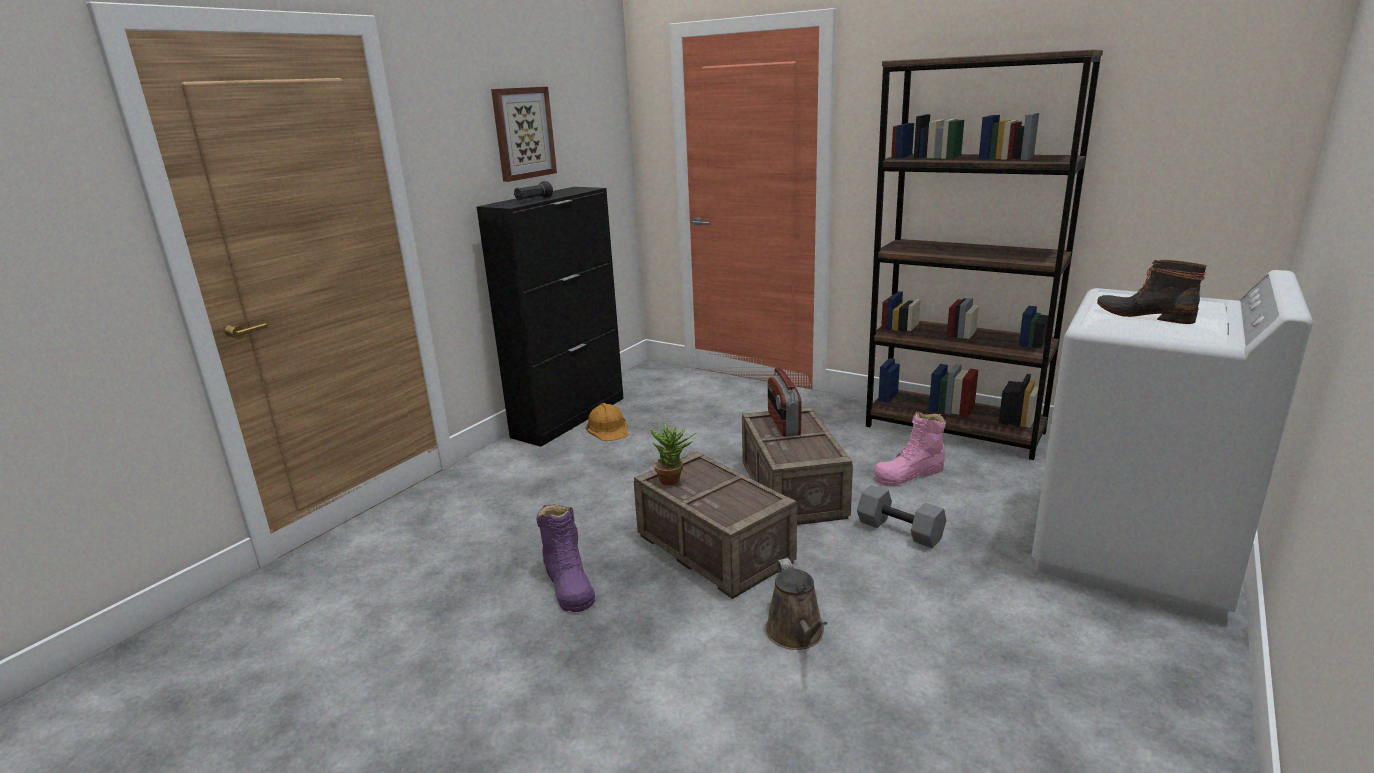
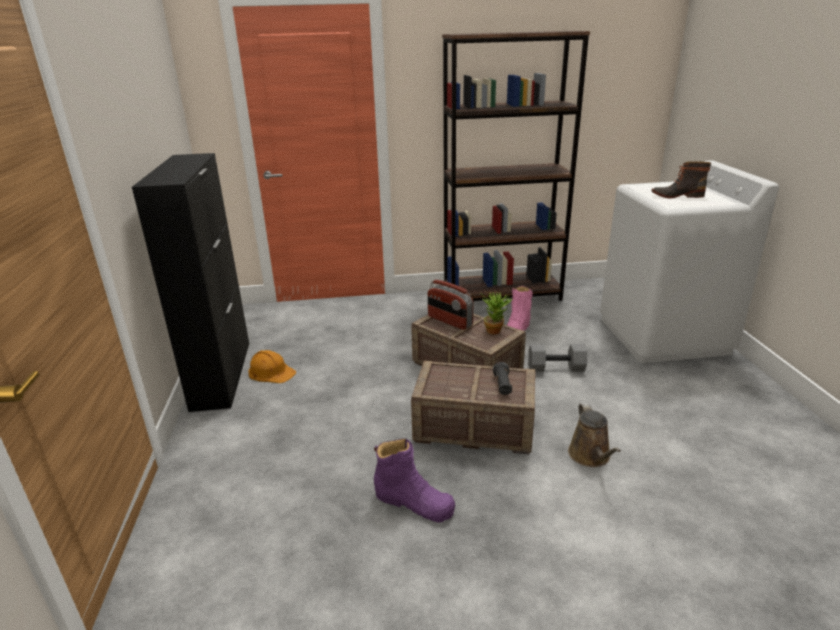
camera: 40 degrees left, 5 degrees up
picture [491,87,557,182] -> none
black flashlight [514,181,553,200] -> black flashlight moved to [493,362,512,395]
potted plant [649,422,697,485] -> potted plant moved to [480,292,512,334]
brown watering can [766,558,827,650] -> brown watering can turned 45 degrees clockwise [568,403,621,467]

